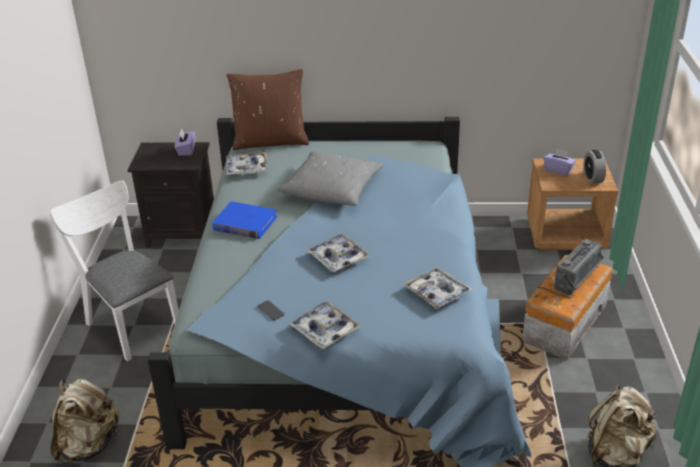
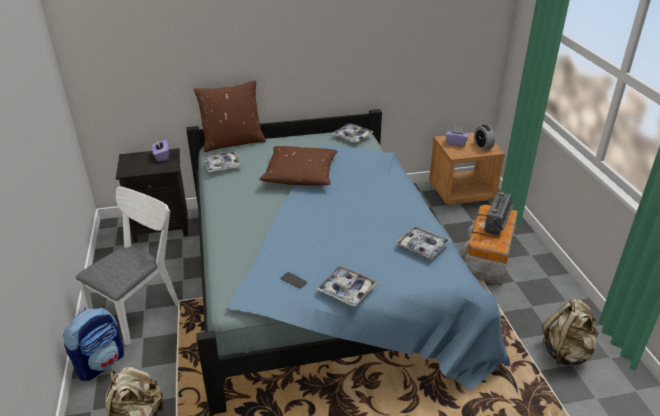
camera: 15 degrees left, 0 degrees up
white chair [49,181,179,362] -> white chair turned 90 degrees clockwise [76,186,180,346]
blue book [212,201,277,239] -> none
grey pillow [277,152,384,206] -> brown pillow [259,146,337,185]
tray [306,234,370,272] -> tray moved to [332,123,373,143]
none -> backpack [63,308,124,381]

